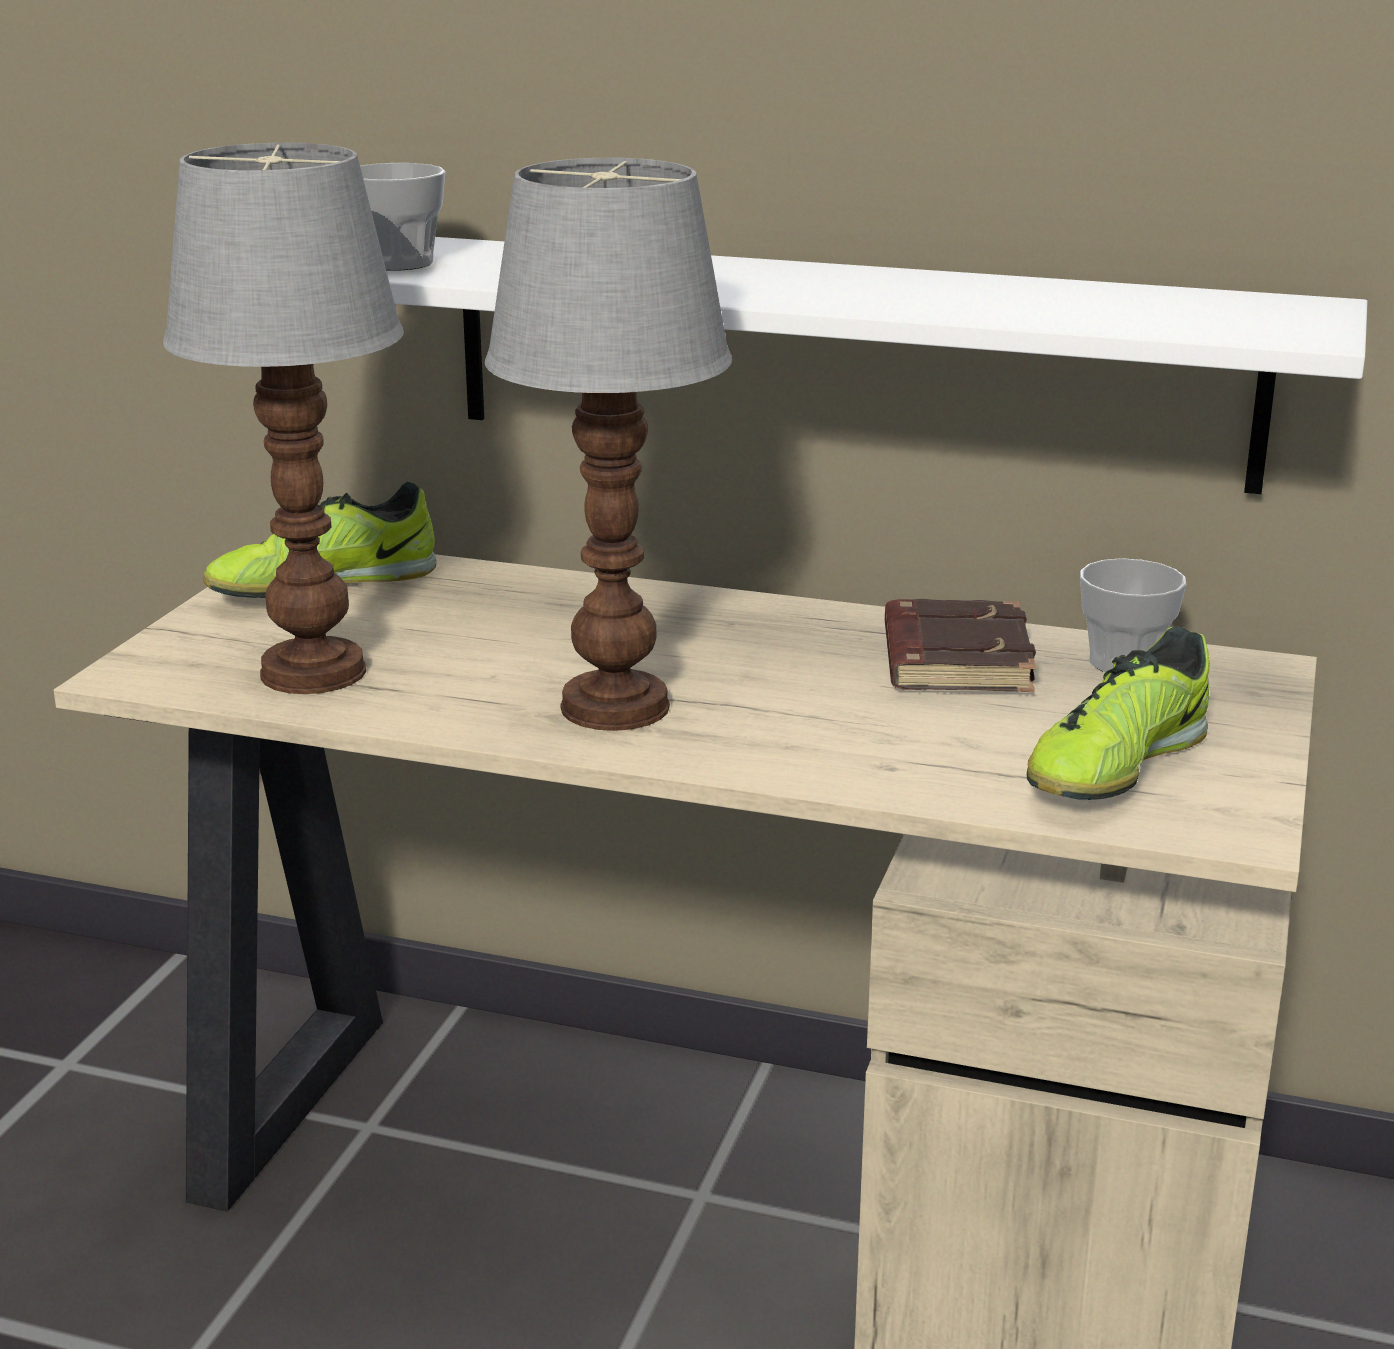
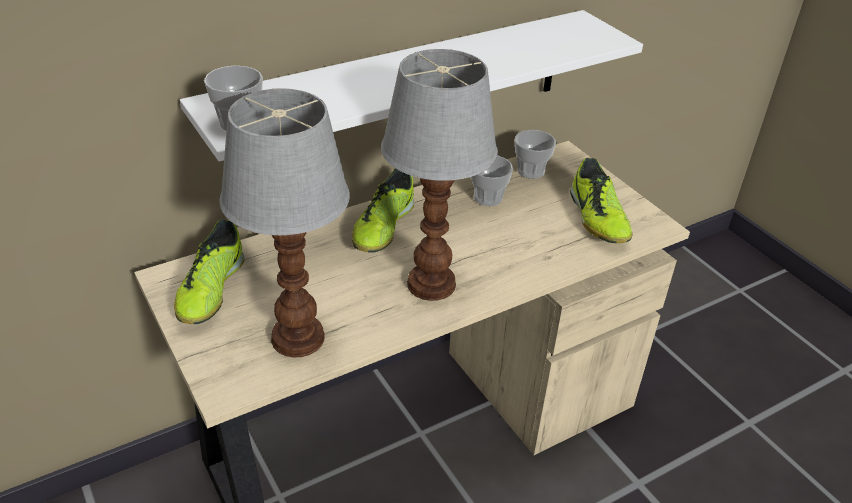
camera: 50 degrees left, 15 degrees up
brown book [885,599,1036,692] -> cup [470,155,513,206]
none -> shoe [352,168,414,253]

